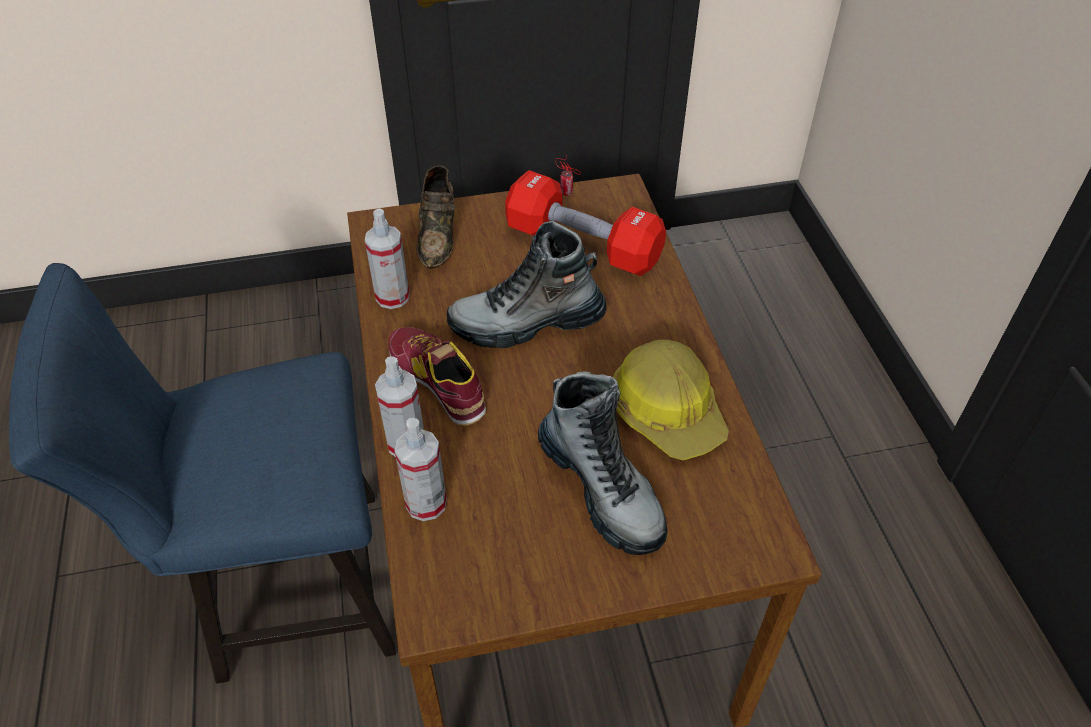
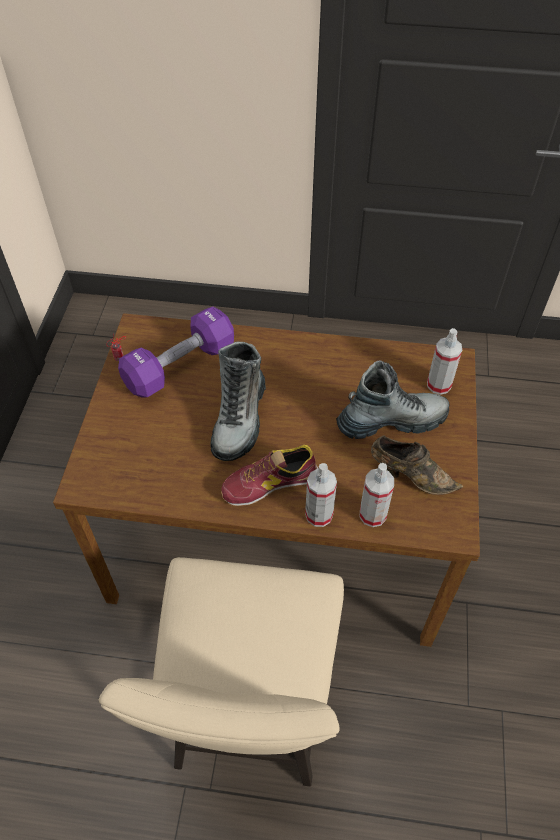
camera: 70 degrees left, 5 degrees up
blue chair [9,263,396,683] -> beige chair [99,557,344,786]
spray bottle [365,208,410,309] -> spray bottle moved to [427,328,462,395]
brown shoe [417,165,456,269] -> brown shoe moved to [371,436,464,495]
red dumbbell [505,170,666,276] -> purple dumbbell [118,307,234,398]
hard hat [613,340,729,460] -> none

